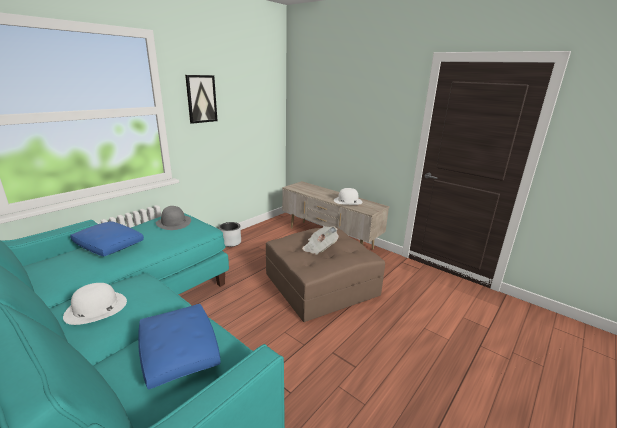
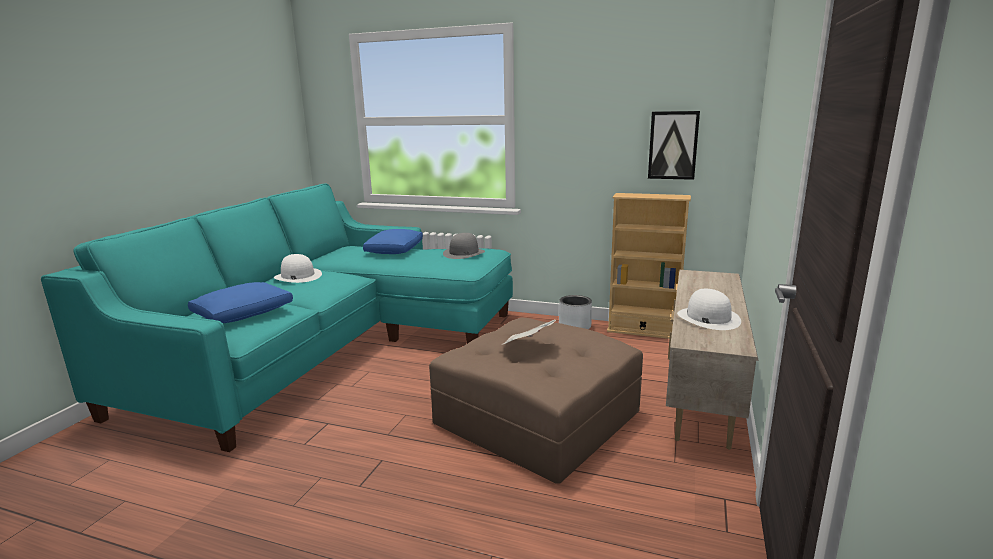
camera: 70 degrees right, 5 degrees down
picture [185,75,217,124] -> picture moved to [648,111,700,180]
none -> beige bookcase [607,193,691,339]

